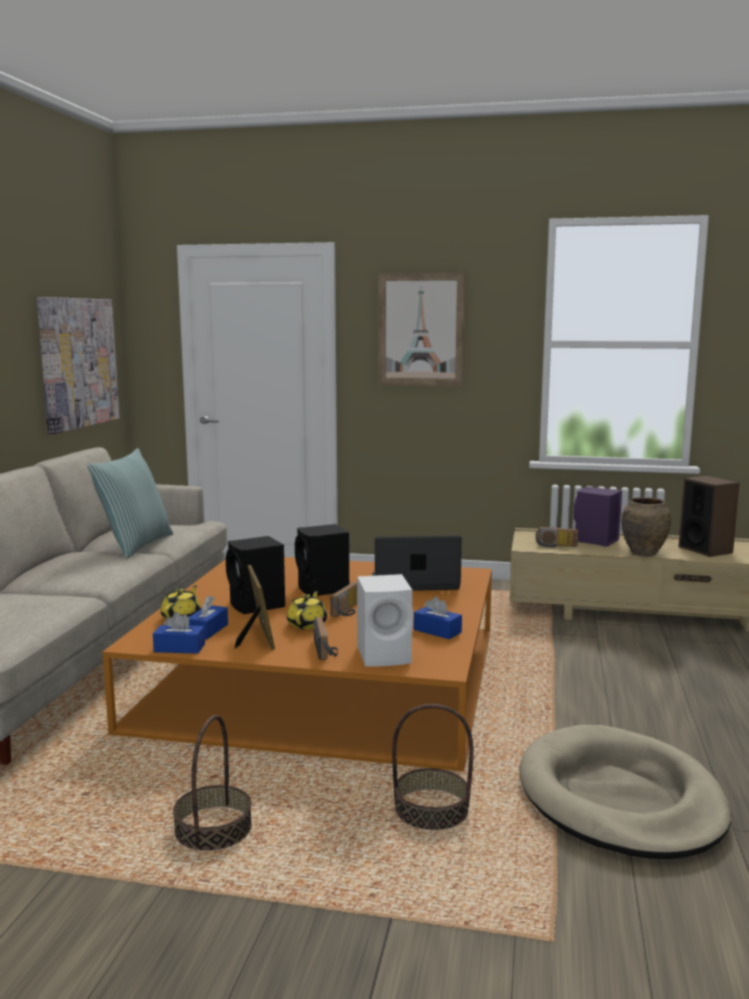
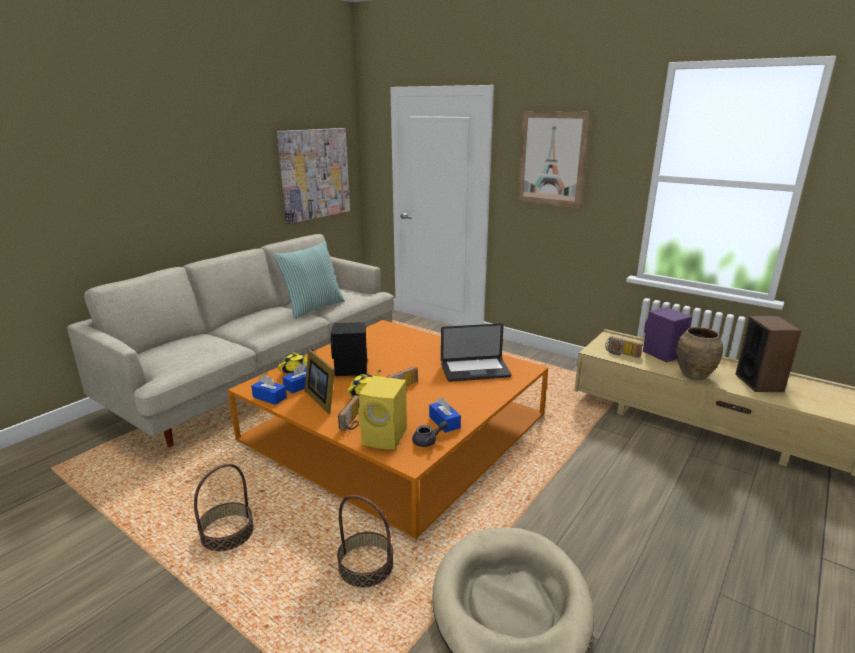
camera: 25 degrees right, 10 degrees up
picture frame [235,565,275,650] -> picture frame turned 135 degrees clockwise [305,350,335,414]
black speaker [295,524,349,597] -> none
white speaker [357,574,413,666] -> yellow speaker [358,376,407,450]
laptop [372,536,462,591] -> laptop turned 150 degrees clockwise [441,323,512,382]
none -> grey teapot [412,421,448,447]

